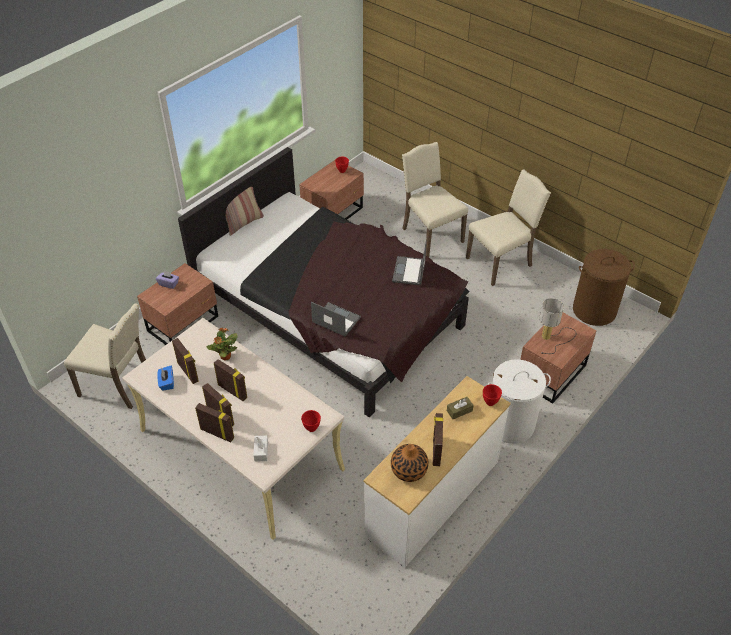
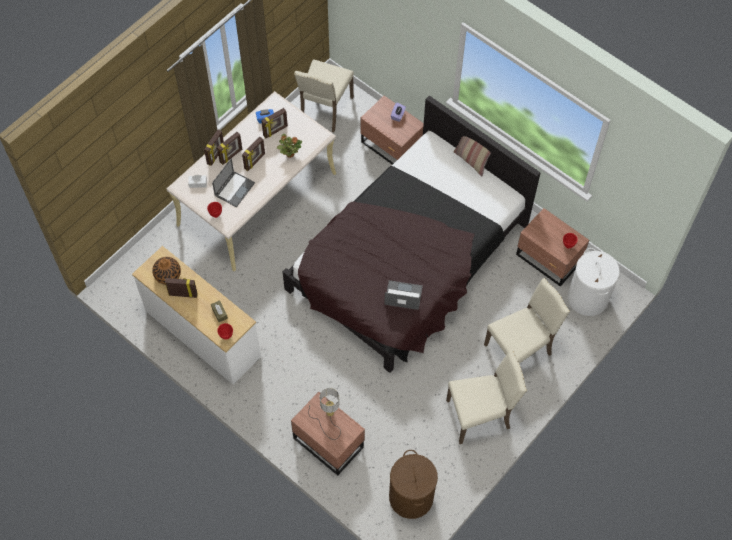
camera: 90 degrees right, 15 degrees up
laptop [311,302,361,337] -> laptop moved to [212,158,255,207]
beige chair [466,169,551,286] -> beige chair turned 75 degrees counterclockwise [446,351,527,444]
white laundry basket [488,359,551,444] -> white laundry basket moved to [567,248,620,316]

